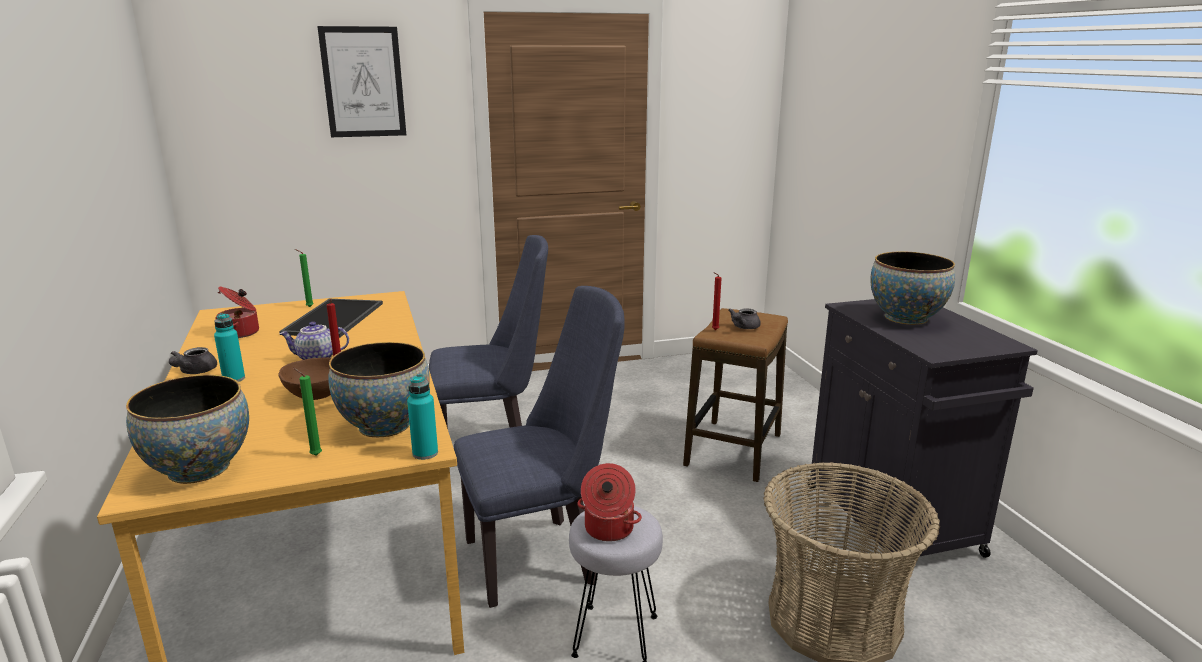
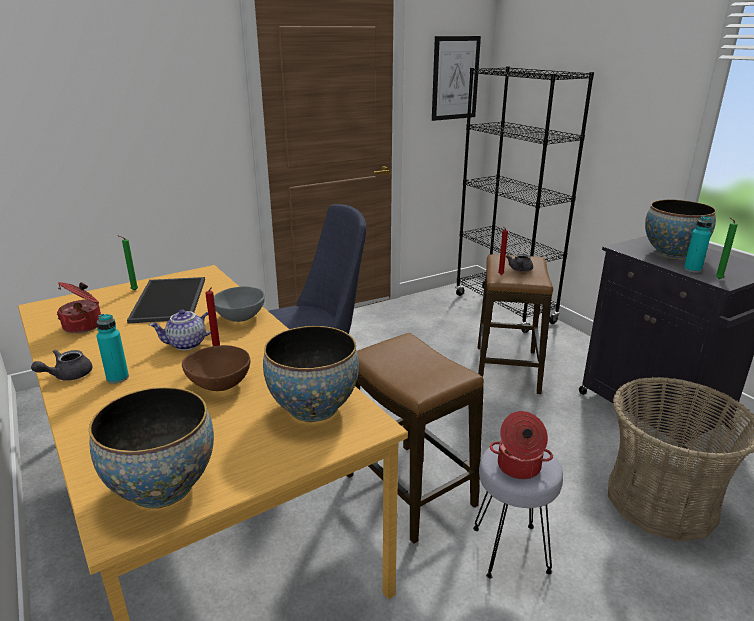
camera: 15 degrees left, 5 degrees up
grey teapot [169,347,217,374] -> grey teapot turned 45 degrees clockwise [31,349,92,381]
green candle [293,368,322,456] -> green candle moved to [715,218,738,279]
picture [317,26,406,137] -> picture moved to [432,36,481,121]
turquoise bottle [407,374,438,460] -> turquoise bottle moved to [684,216,712,273]
blue chair [454,286,625,608] -> stool [347,333,484,544]
none -> grey bowl [214,286,265,322]
none -> black bookcase [455,66,594,333]

